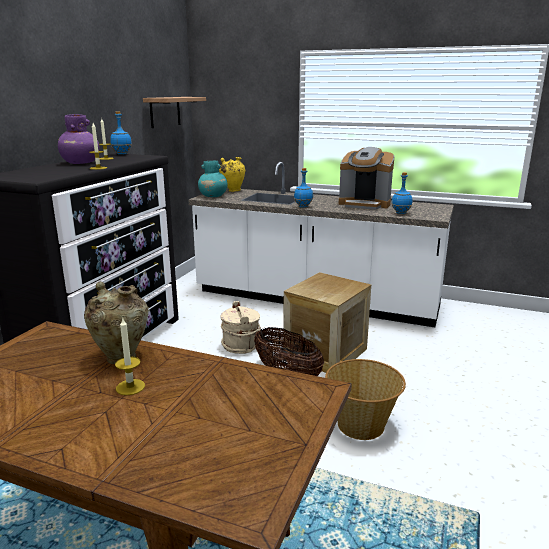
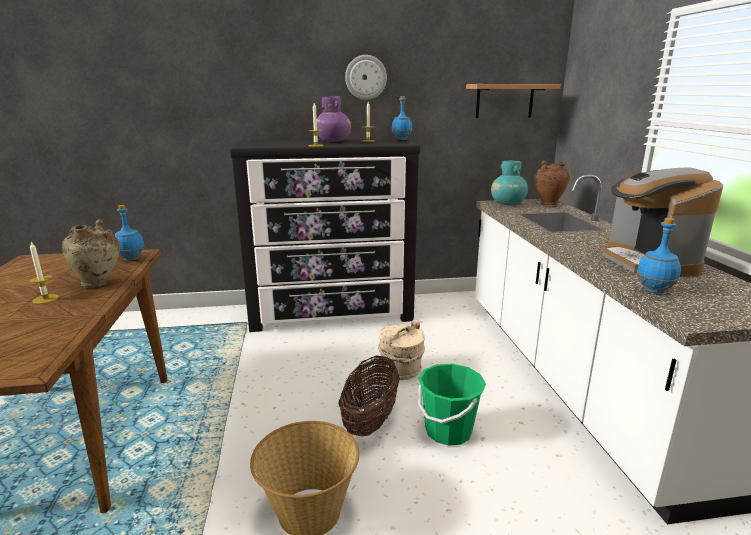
camera: 60 degrees right, 0 degrees up
yellow vase [219,157,245,192] -> brown vase [534,160,570,205]
crate [283,272,371,373] -> green bucket [418,364,486,446]
blue bottle [294,168,313,208] -> blue bottle moved to [115,205,144,261]
none -> wall clock [345,55,387,100]

